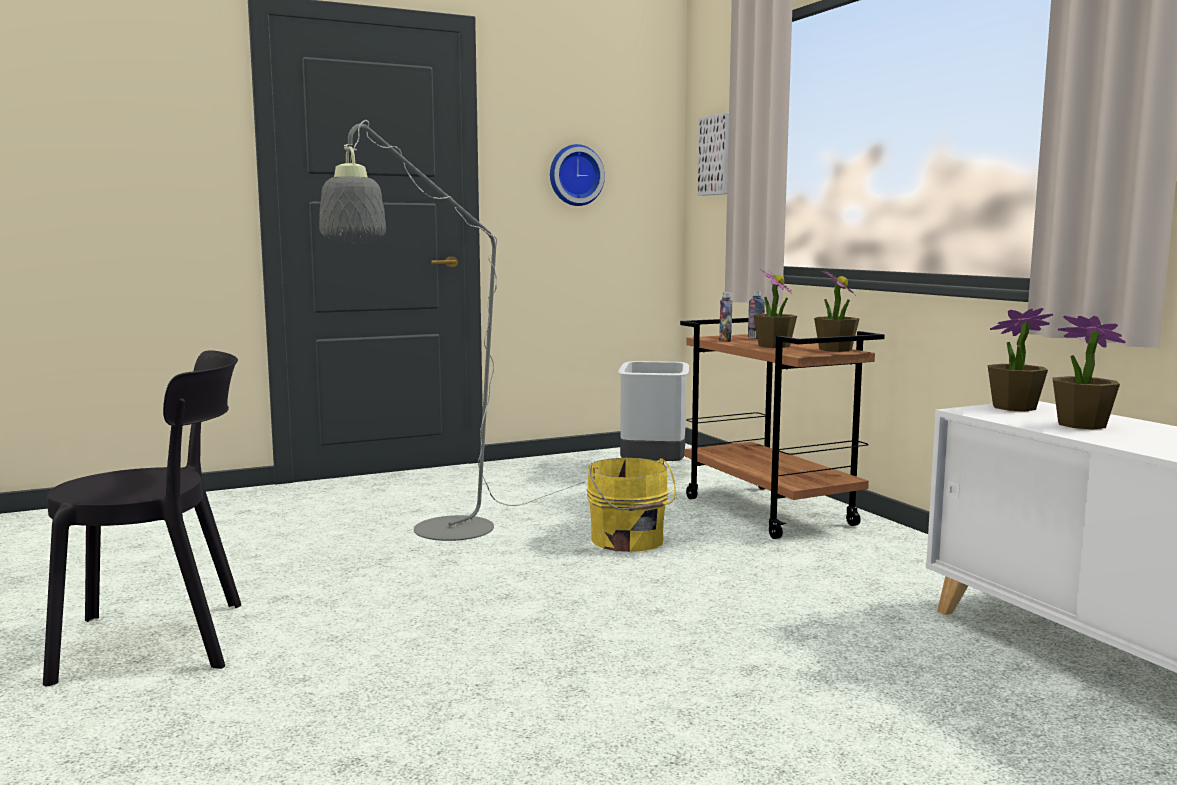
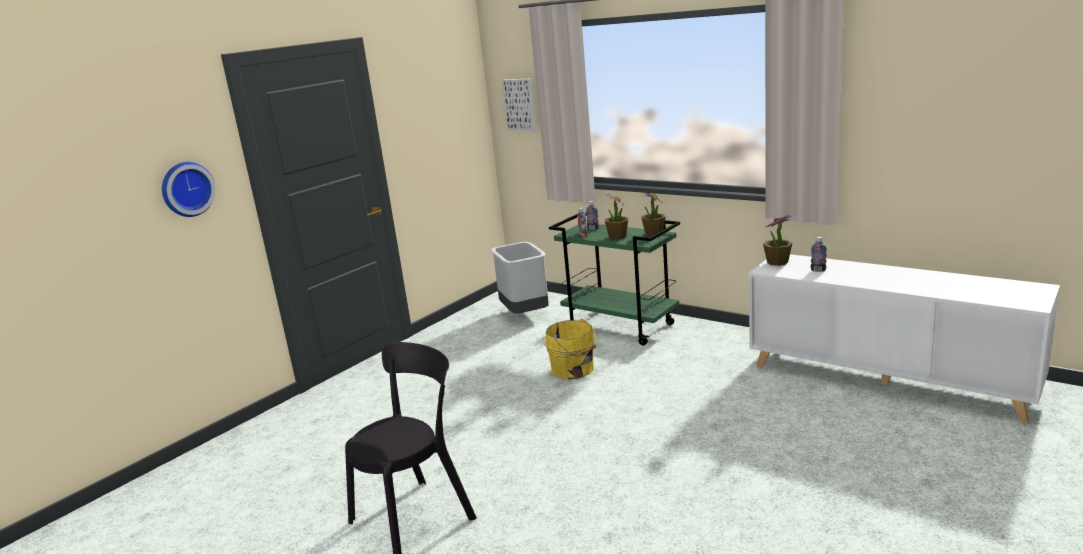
camera: 25 degrees left, 10 degrees up
grey floor lamp [319,120,585,541] -> none
wall clock [550,144,605,206] -> wall clock moved to [162,162,216,217]
brown cart [680,318,885,539] -> green cart [549,213,680,346]
potted plant [1052,316,1126,429] -> bottle [811,237,827,272]

